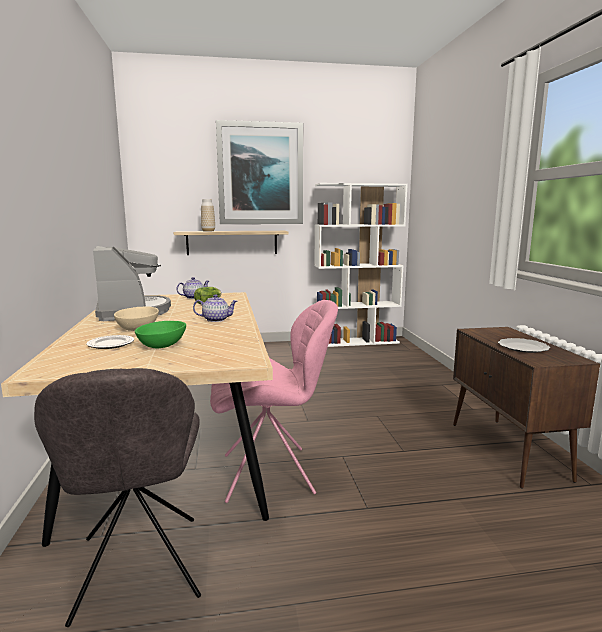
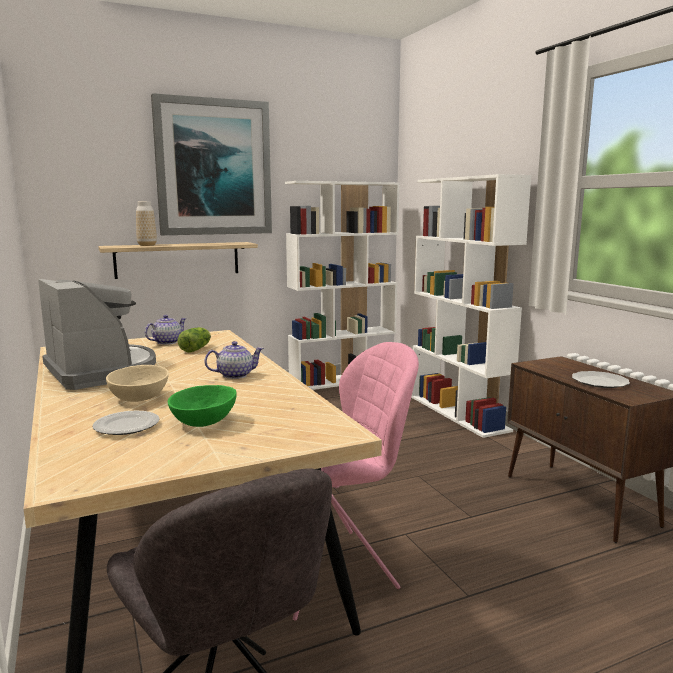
camera: 15 degrees left, 0 degrees up
none -> white bookcase [411,174,531,438]

